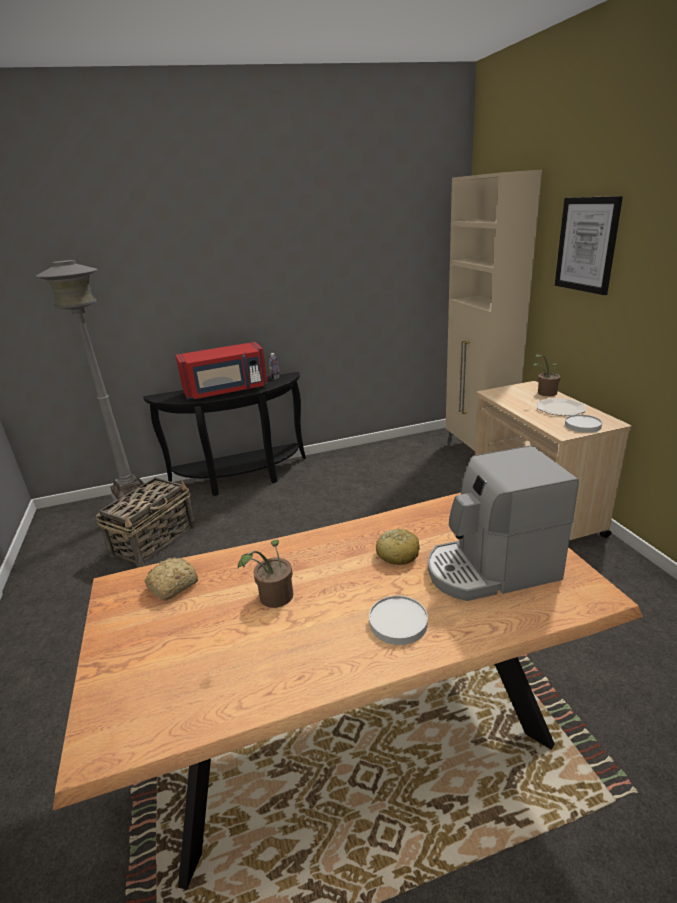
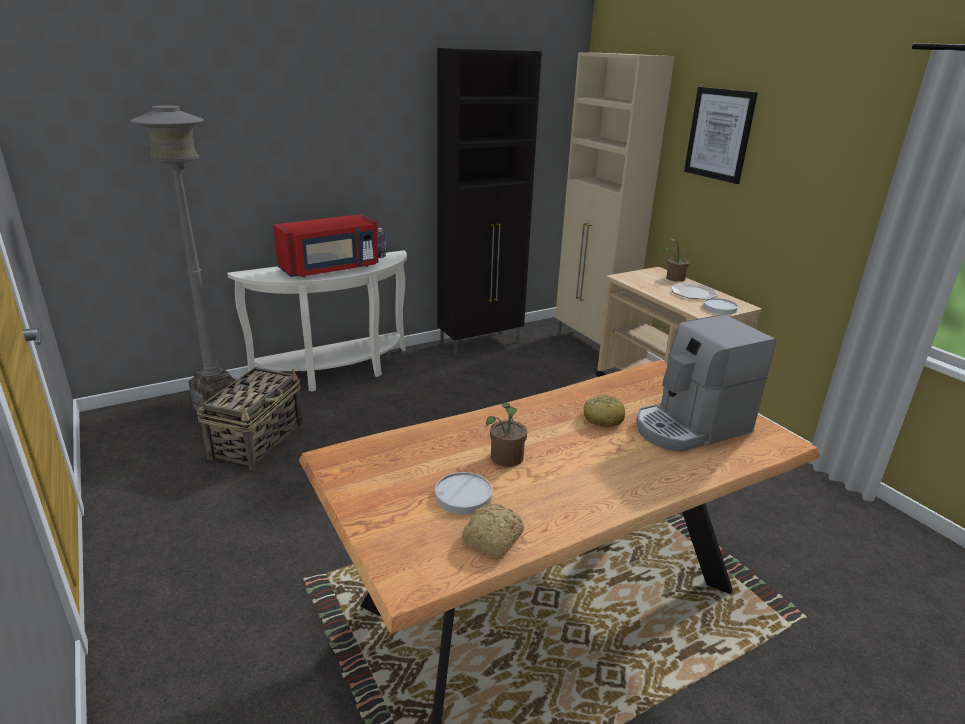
camera: 15 degrees left, 0 degrees up
black console table [143,372,306,496] -> white console table [227,250,407,392]
bread [145,557,198,601] -> bread moved to [462,504,524,557]
white plate [369,596,428,645] -> white plate moved to [435,472,492,515]
none -> black cabinet [437,48,542,356]

